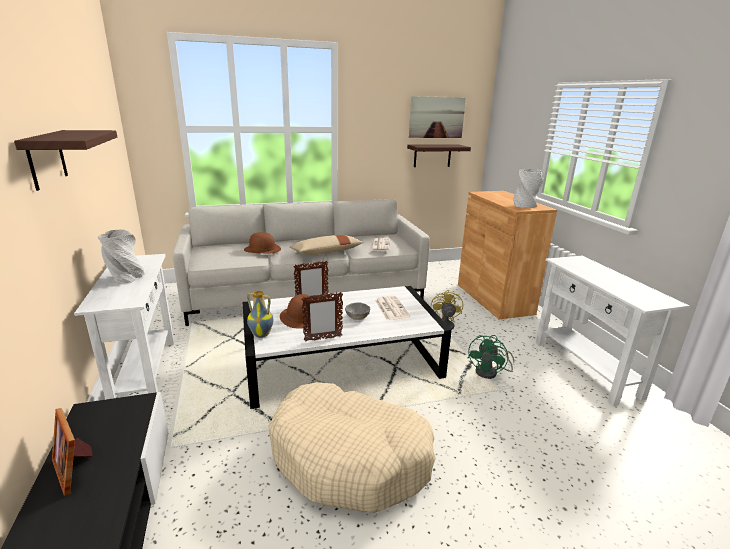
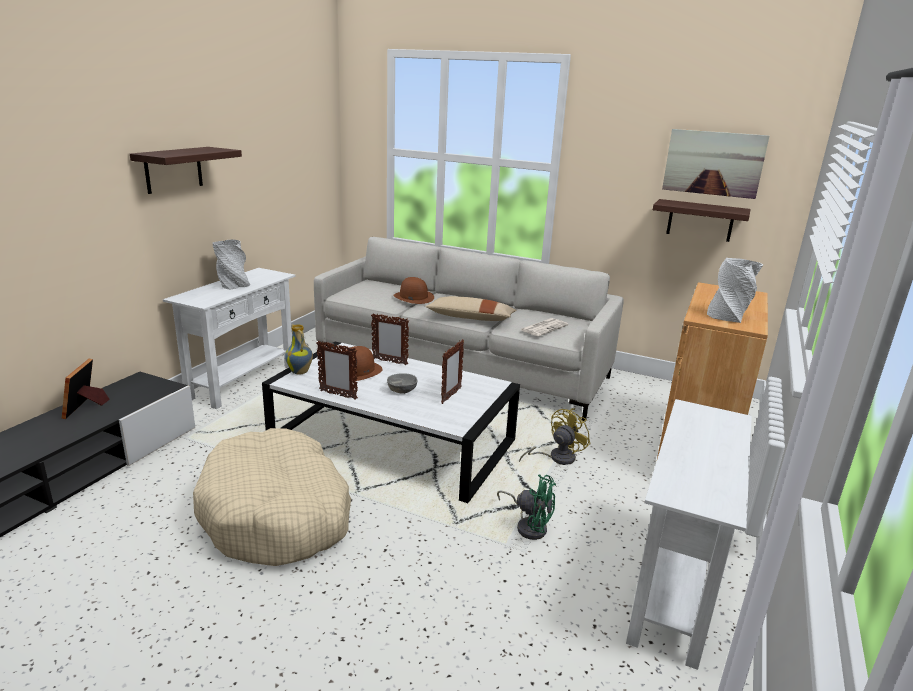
camera: 40 degrees right, 0 degrees up
newspaper [375,296,411,320] -> picture frame [441,339,464,404]
green fan [468,335,514,379] -> green fan turned 135 degrees counterclockwise [497,475,556,540]

